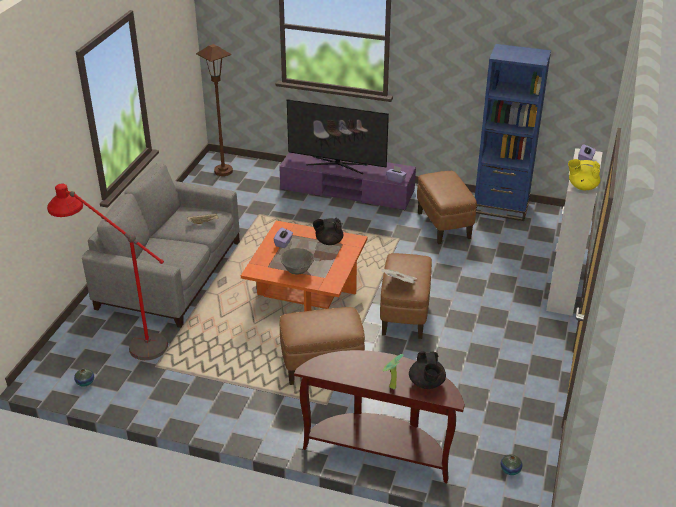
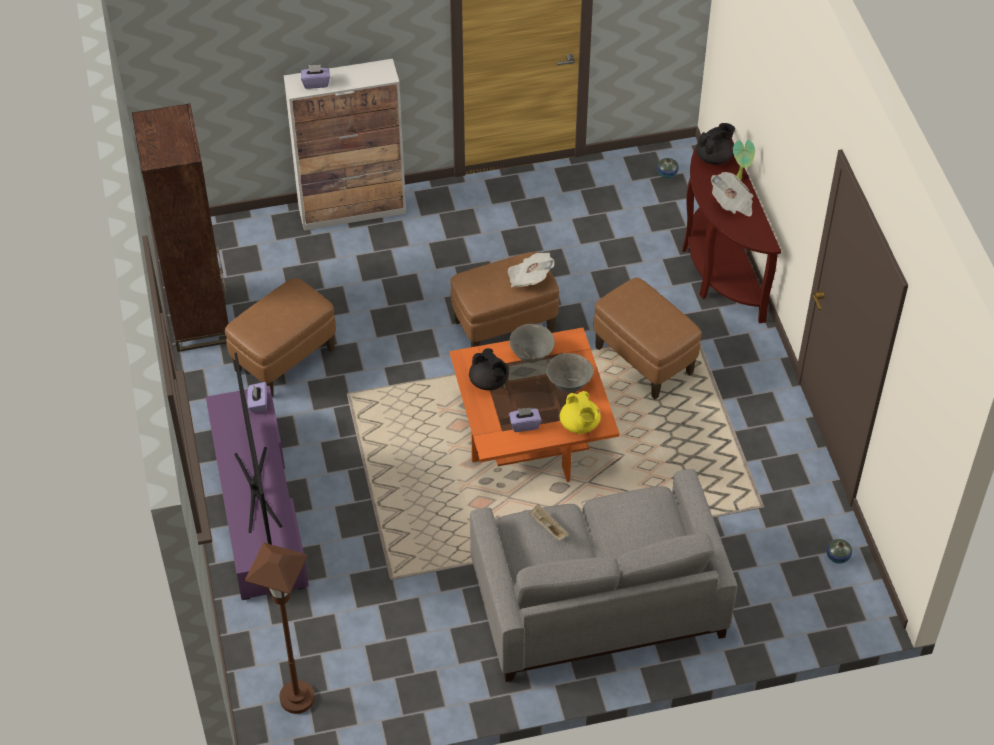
camera: 120 degrees left, 15 degrees up
red floor lamp [47,183,168,360] -> none
blue bookcase [475,44,551,221] -> brown bookcase [132,103,229,352]
yellow teapot [568,159,600,190] -> yellow teapot moved to [560,391,601,434]
none -> grey bowl [509,324,555,363]
none -> newspaper [711,172,753,216]

